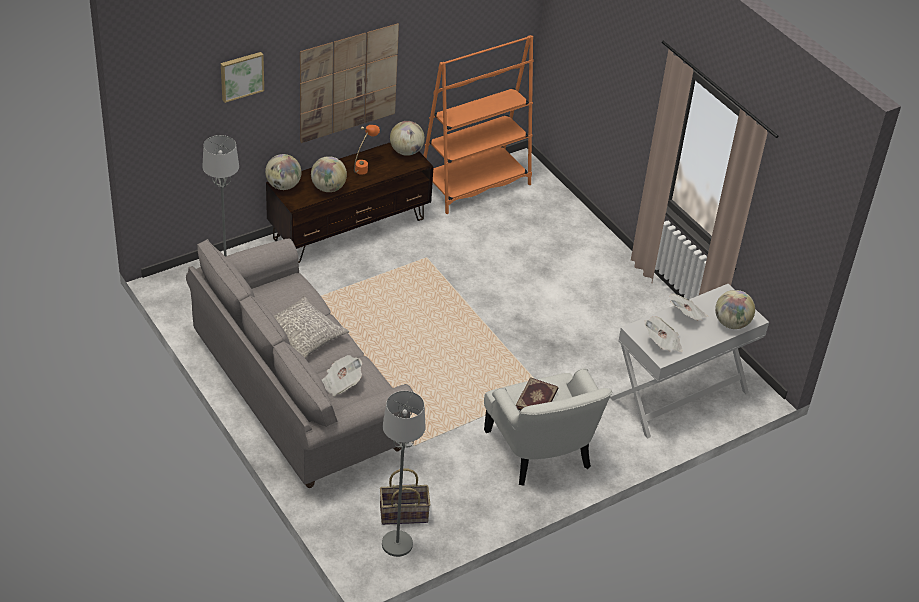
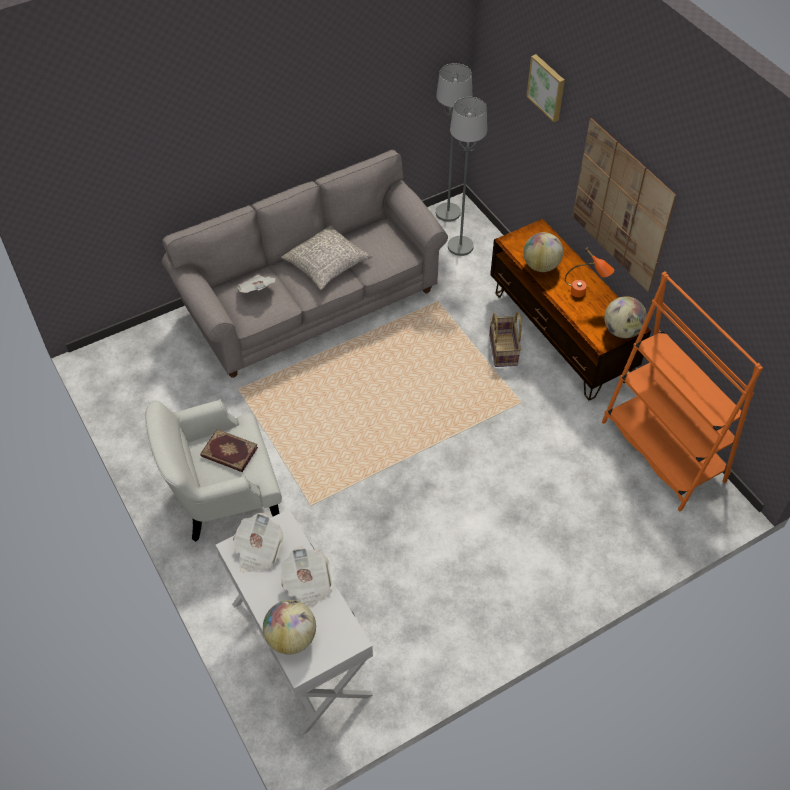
camera: 95 degrees right, 10 degrees up
globe [265,154,301,190] -> none
basket [380,468,430,525] -> basket moved to [489,312,521,367]
grey floor lamp [382,391,426,557] -> grey floor lamp moved to [436,63,472,222]

